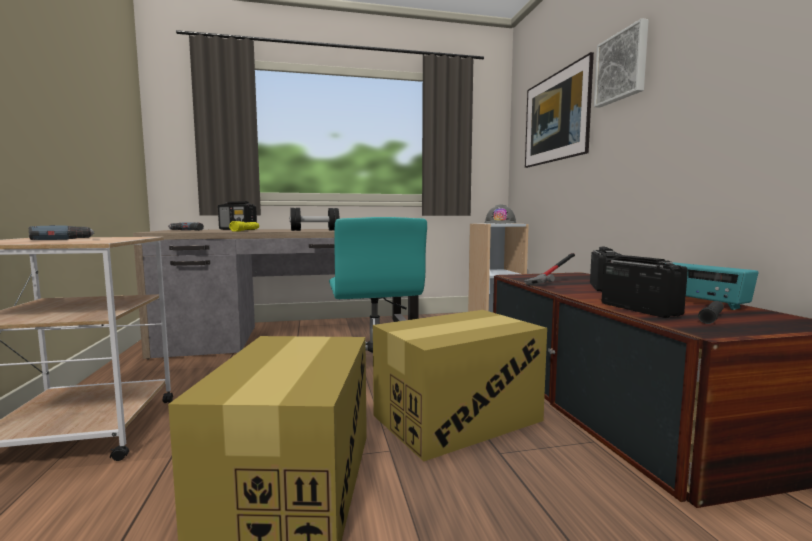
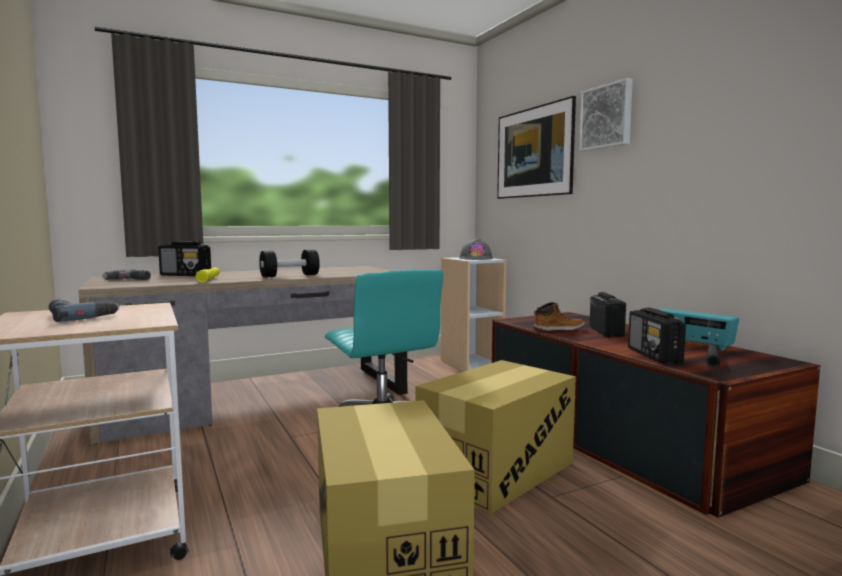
camera: 15 degrees left, 0 degrees up
hammer [524,253,575,285] -> boot [534,302,585,331]
radio [602,255,688,318] -> radio turned 150 degrees counterclockwise [628,308,686,363]

